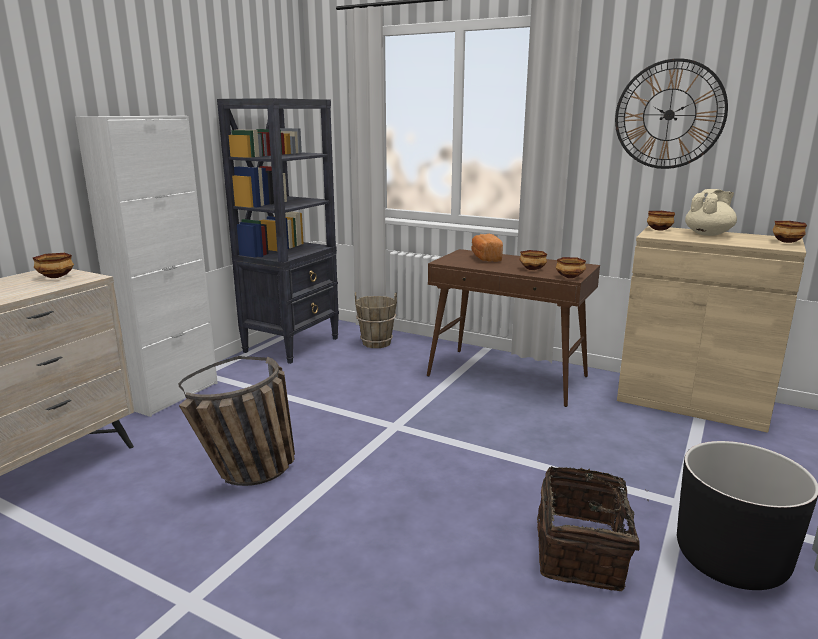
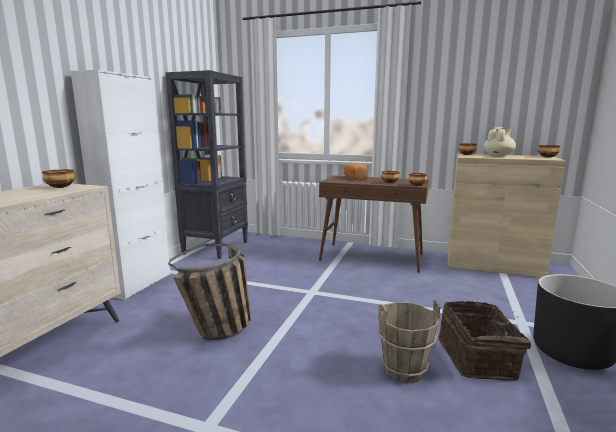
camera: 10 degrees left, 5 degrees down
brown bucket [355,292,397,348] -> brown bucket moved to [378,301,440,383]
wall clock [615,58,728,169] -> none

